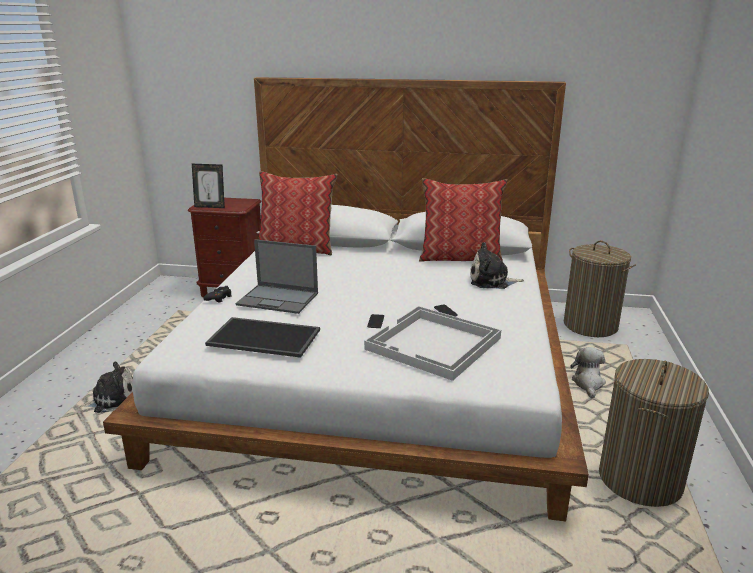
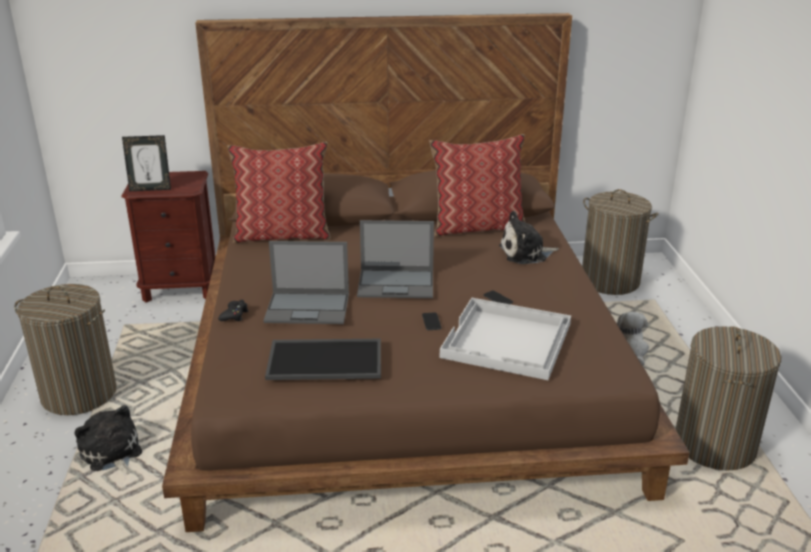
camera: 15 degrees left, 5 degrees up
plush toy [77,361,133,413] -> plush toy turned 90 degrees counterclockwise [75,405,142,475]
white bed [103,77,589,521] -> brown bed [162,13,690,532]
none -> laundry basket [14,284,117,415]
none -> laptop [357,220,434,298]

